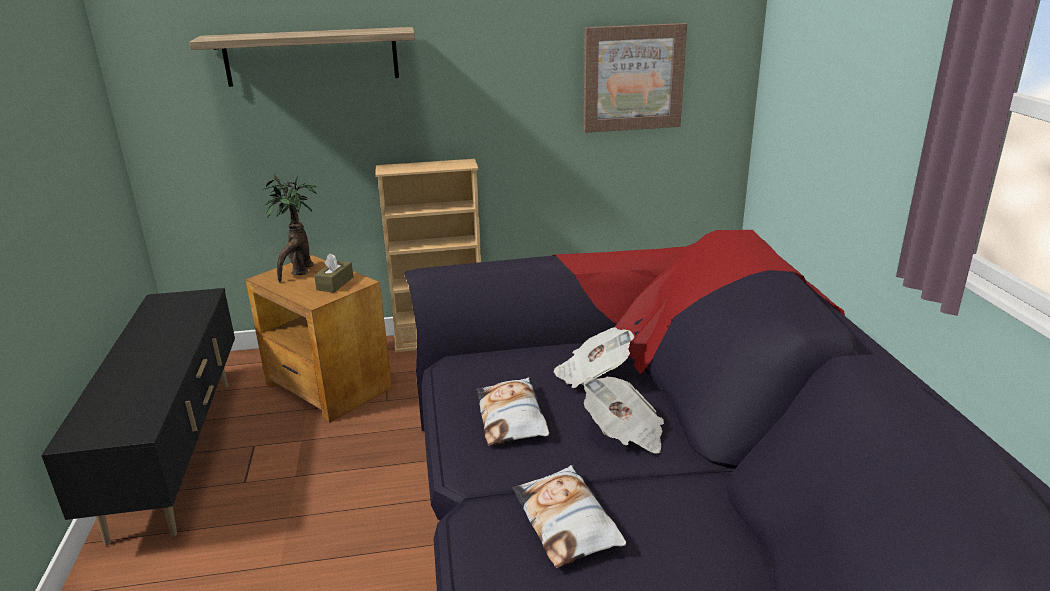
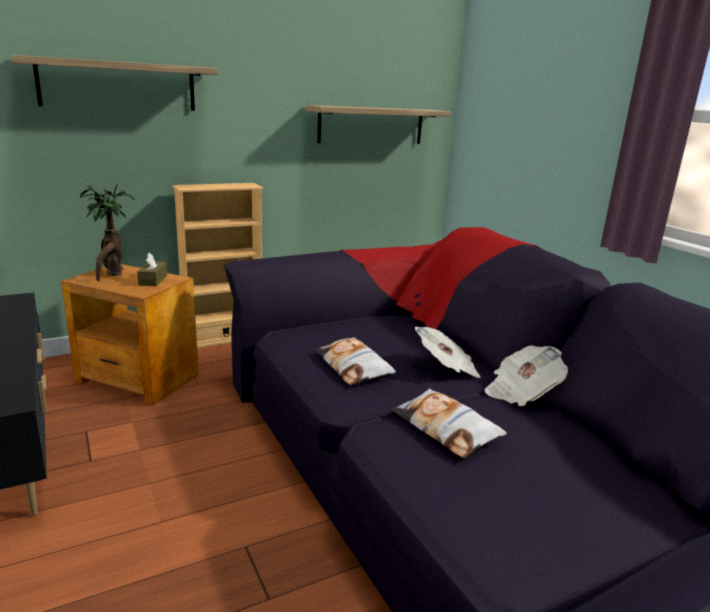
camera: 20 degrees left, 5 degrees down
newspaper [554,327,634,388] -> newspaper moved to [485,345,568,406]
picture [584,23,687,133] -> shelf [306,105,451,144]

